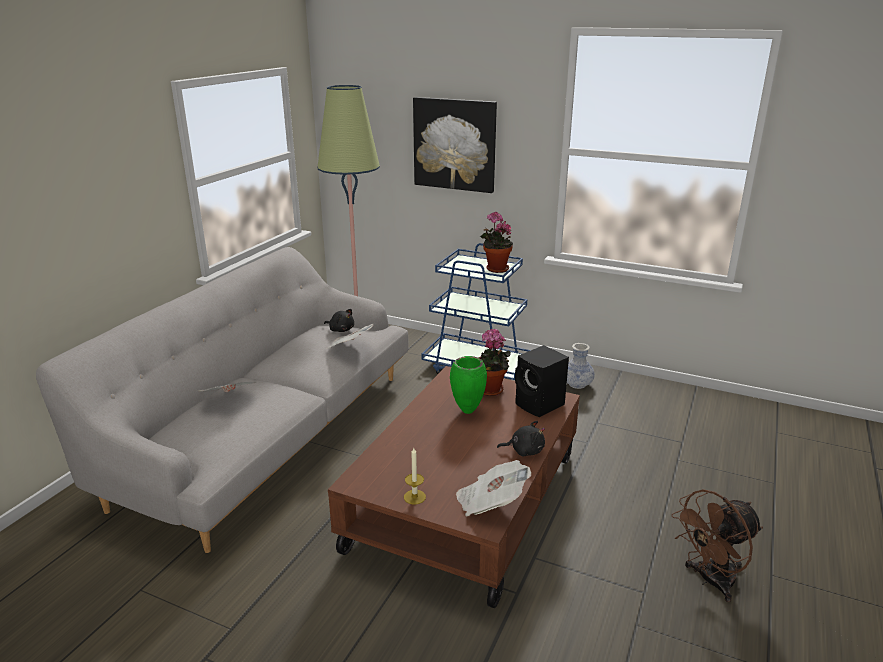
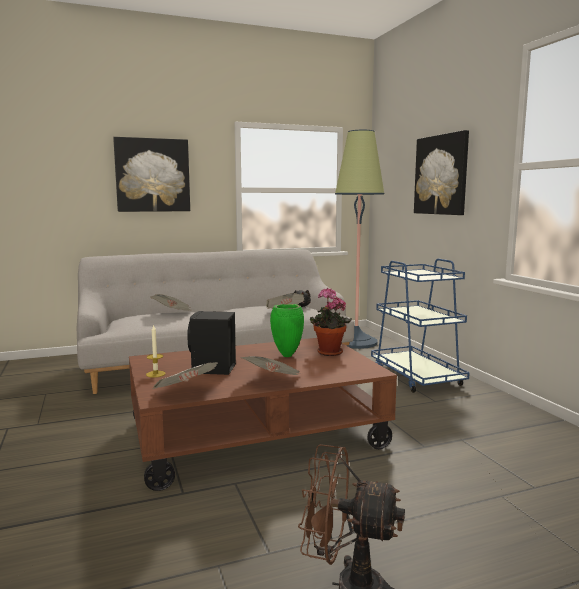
camera: 45 degrees right, 15 degrees down
potted plant [480,212,513,273] -> none
black plush toy [497,421,545,456] -> newspaper [240,356,300,375]
black speaker [515,345,569,417] -> black speaker moved to [187,311,236,375]
vase [567,343,595,389] -> none
none -> picture [113,137,190,212]

